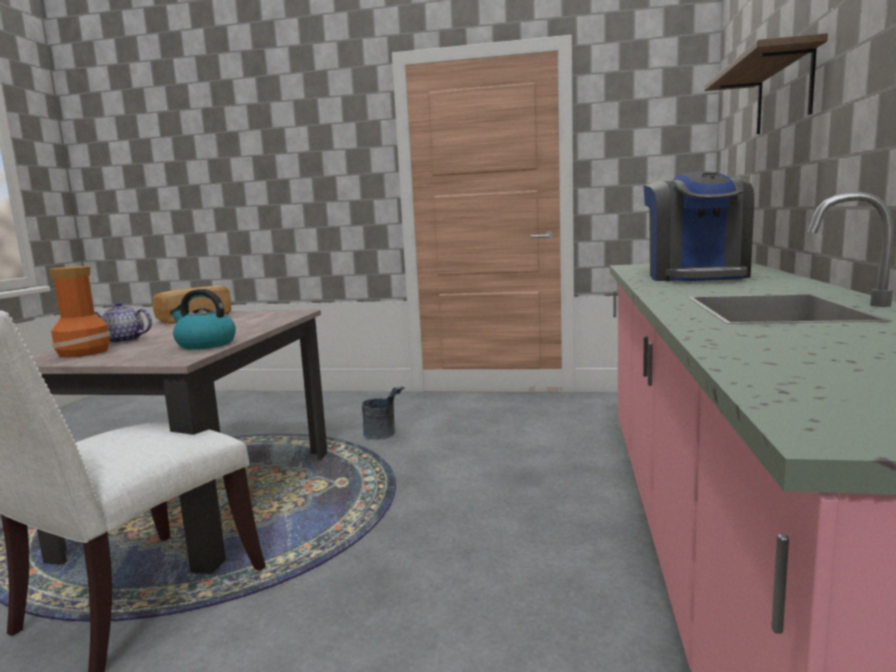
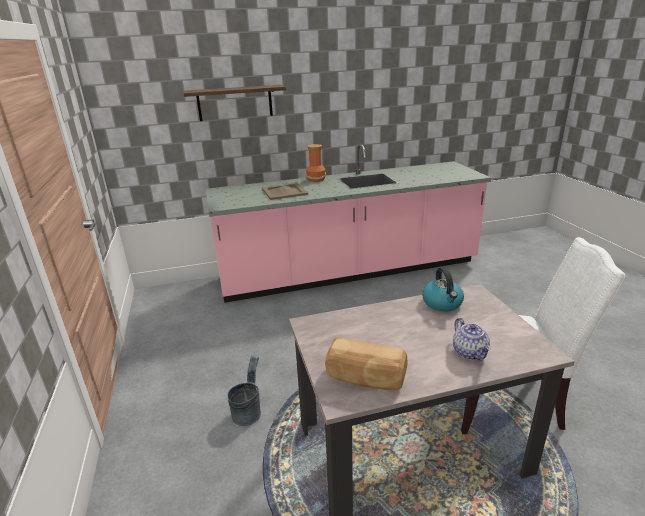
camera: 115 degrees left, 15 degrees up
vase [48,266,111,358] -> vase moved to [306,144,326,182]
coffee machine [643,171,754,281] -> beige tray [262,183,308,200]

